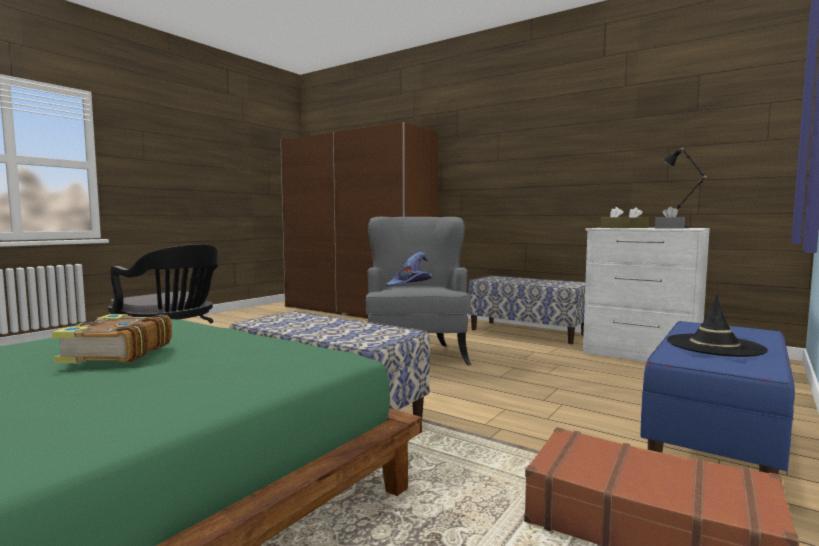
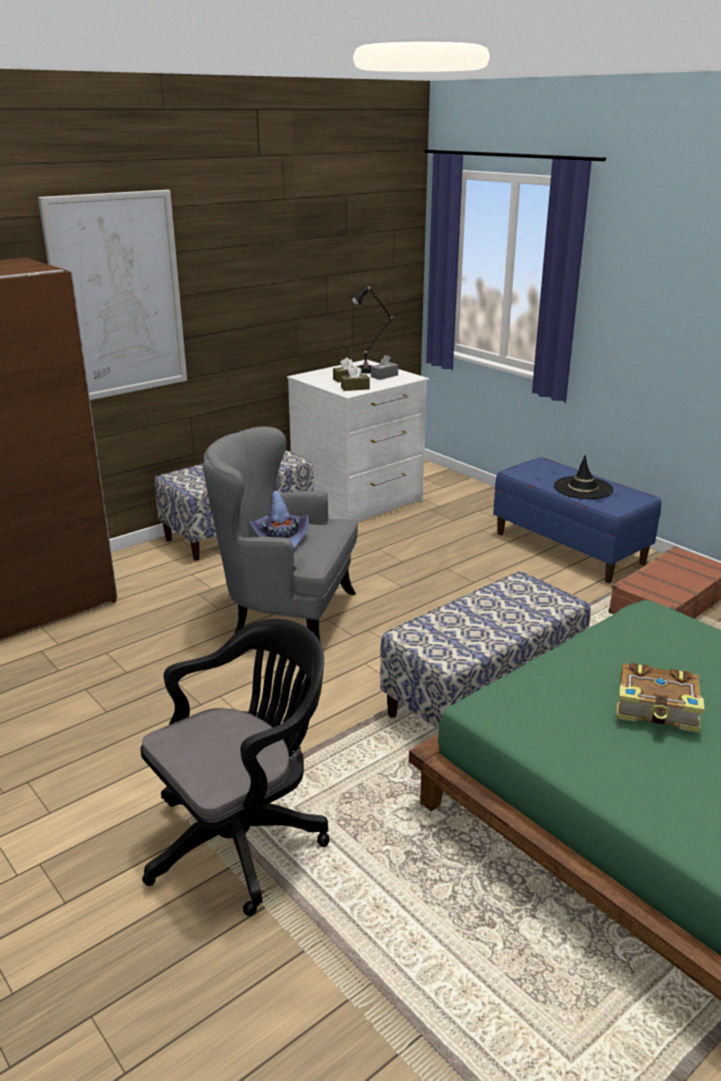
camera: 75 degrees left, 20 degrees up
none -> picture [38,190,187,400]

